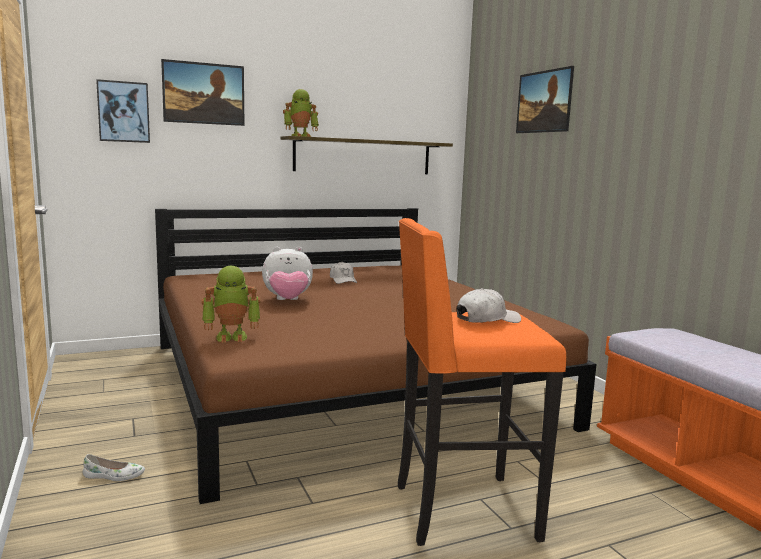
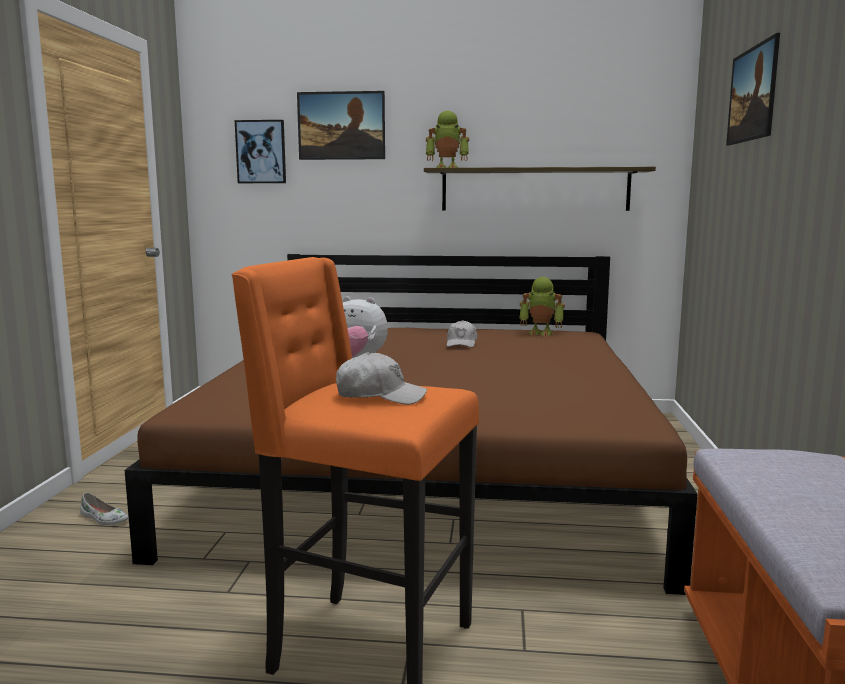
camera: 30 degrees right, 0 degrees up
toy robot [202,265,260,343] -> toy robot moved to [520,277,565,336]

